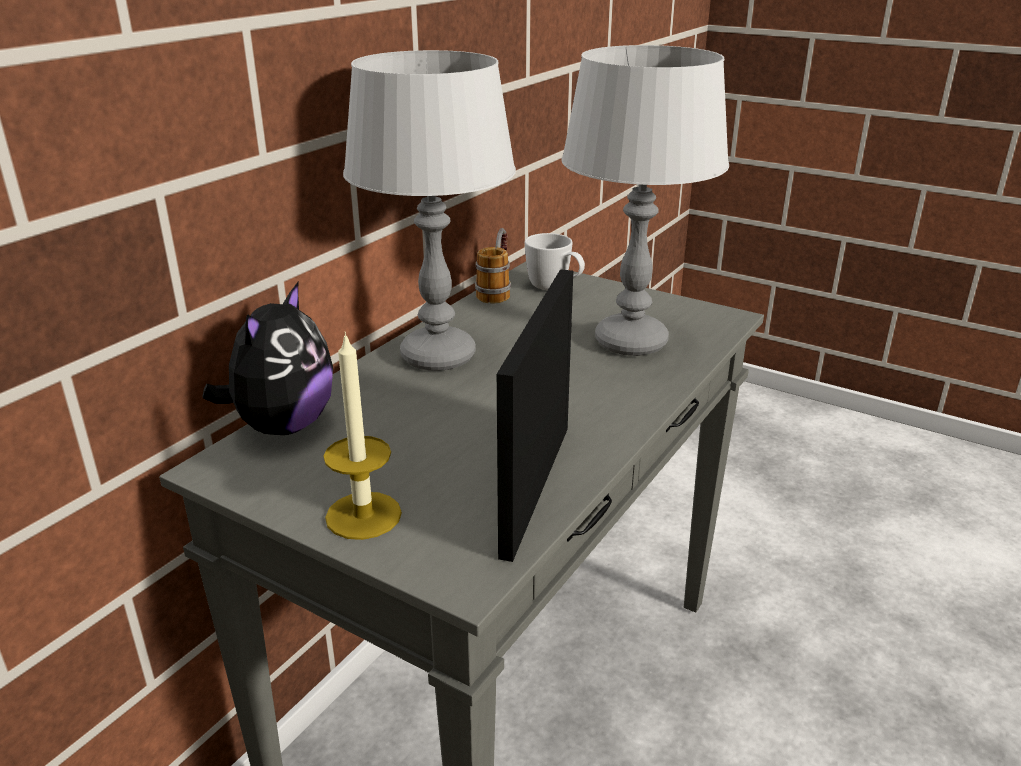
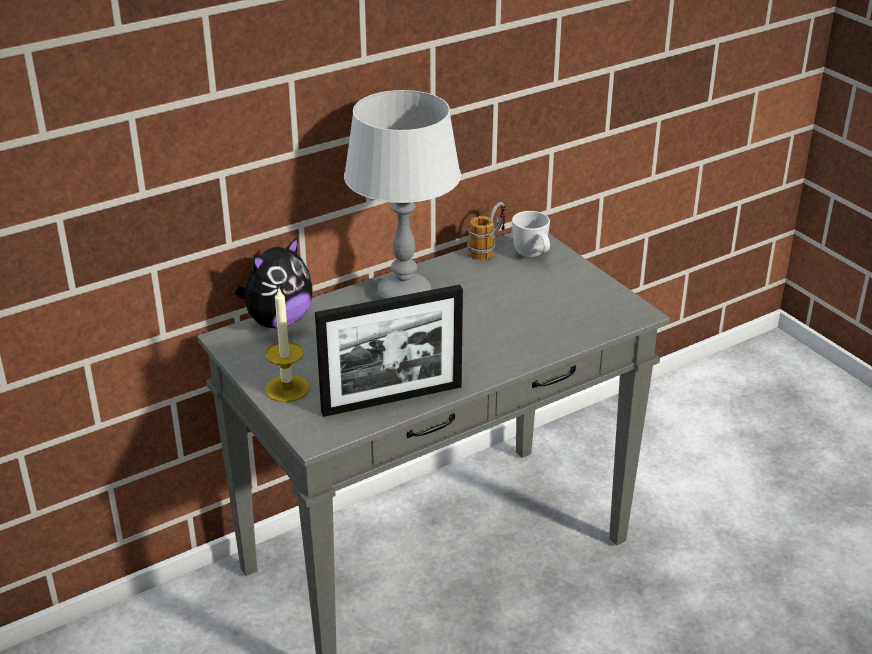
camera: 25 degrees right, 5 degrees up
picture frame [497,269,573,562] -> picture frame turned 150 degrees counterclockwise [315,285,463,417]
grey table lamp [561,45,729,356] -> none

